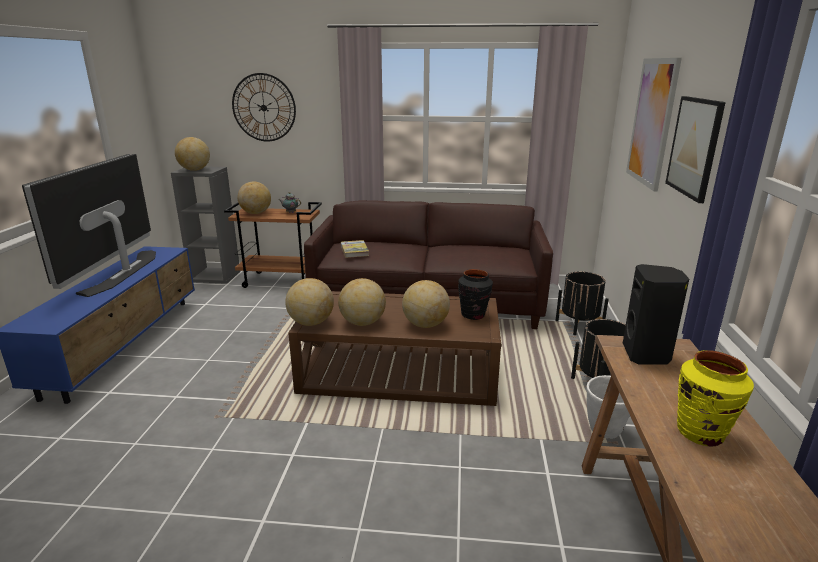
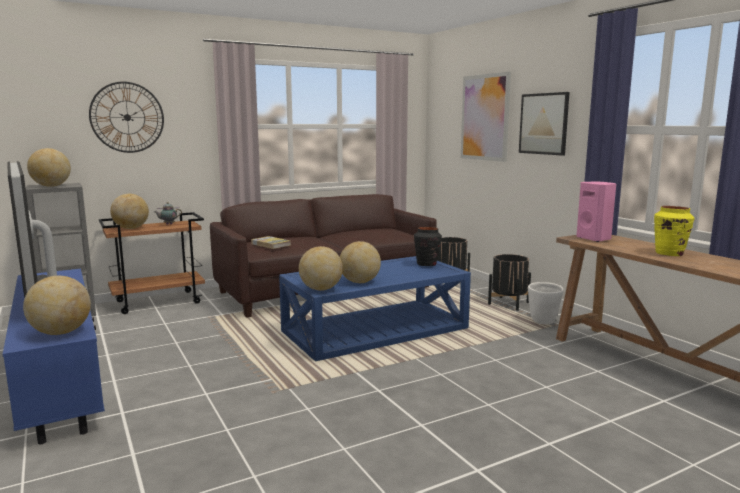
camera: 35 degrees left, 10 degrees down
brown coffee table [288,291,502,406] -> blue coffee table [279,256,471,361]
globe [402,280,450,328] -> globe moved to [23,276,91,335]
black speaker [623,264,689,365] -> pink speaker [576,181,616,242]

